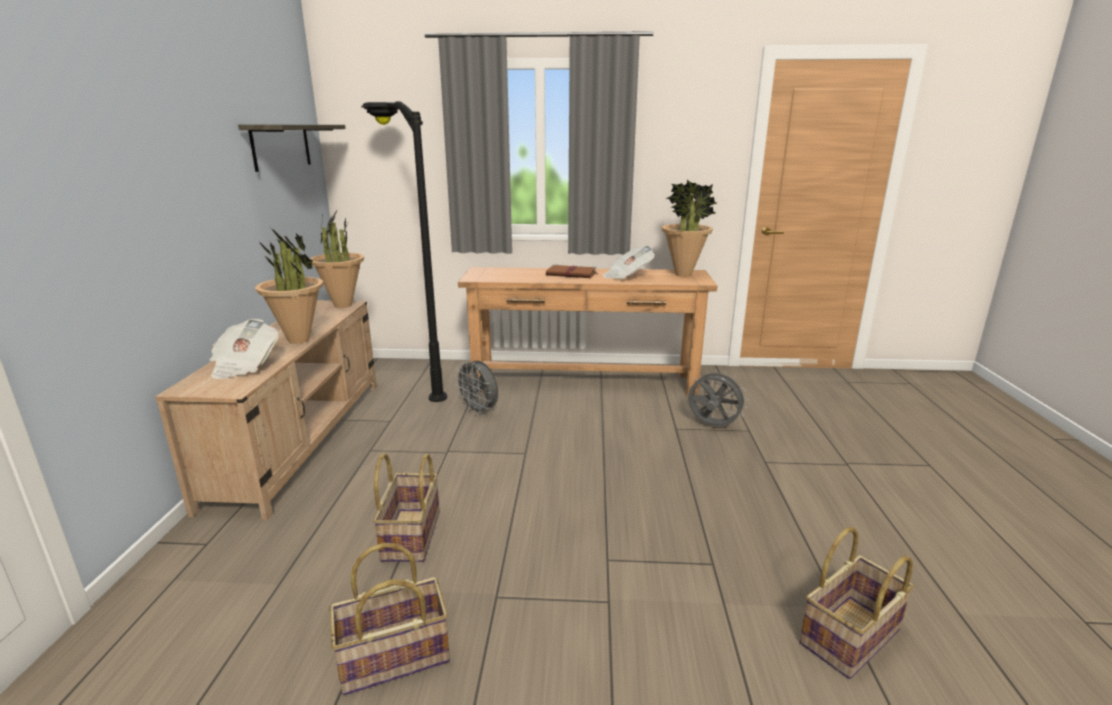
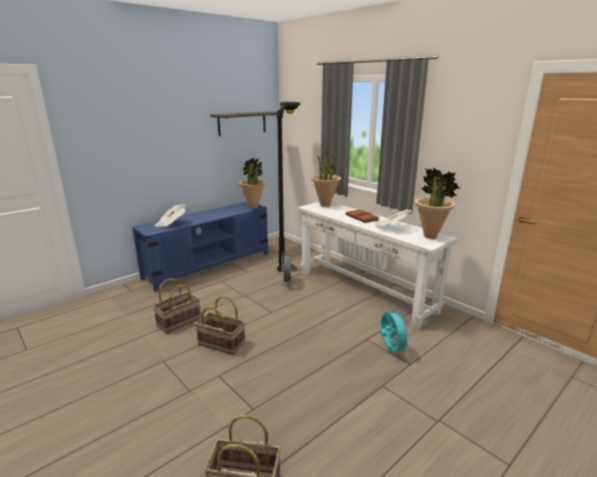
camera: 45 degrees right, 0 degrees up
beige tv stand [155,300,377,520] -> blue tv stand [132,202,268,292]
potted plant [255,227,323,344] -> potted plant moved to [311,150,341,207]
basket [329,543,450,695] -> basket moved to [195,296,245,355]
brown console table [458,267,717,397] -> white console table [297,202,458,329]
grey fan [688,369,748,427] -> turquoise fan [380,308,411,353]

